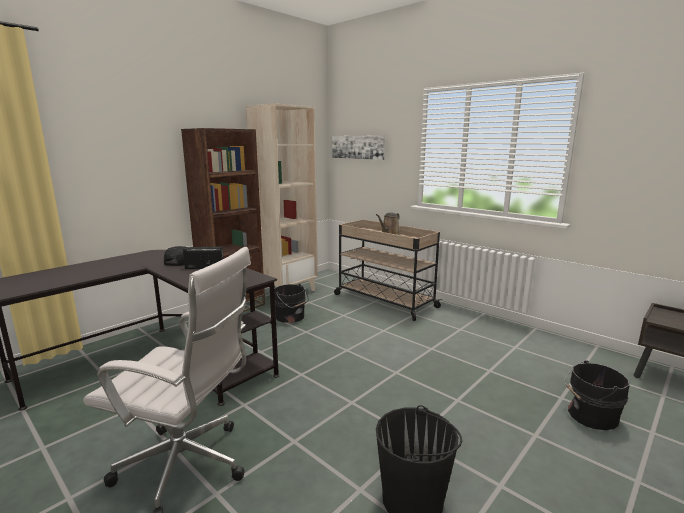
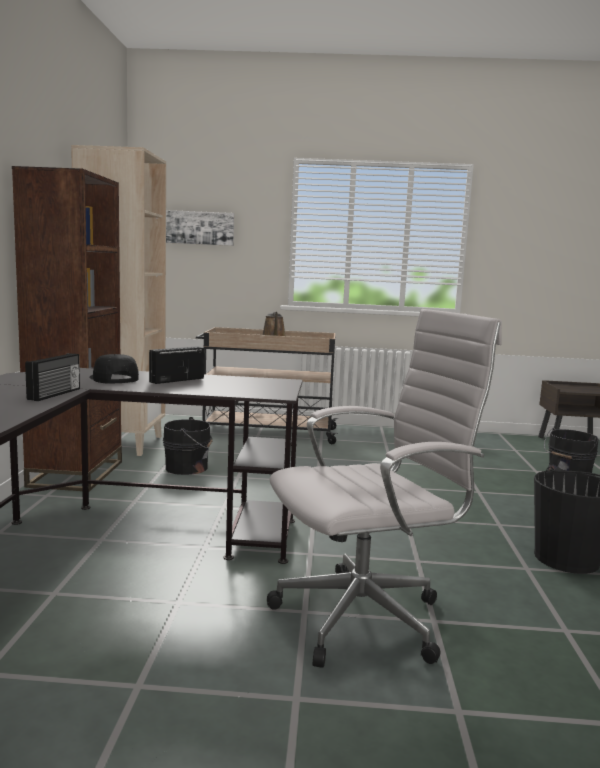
camera: 40 degrees left, 5 degrees down
none -> radio [25,353,80,401]

